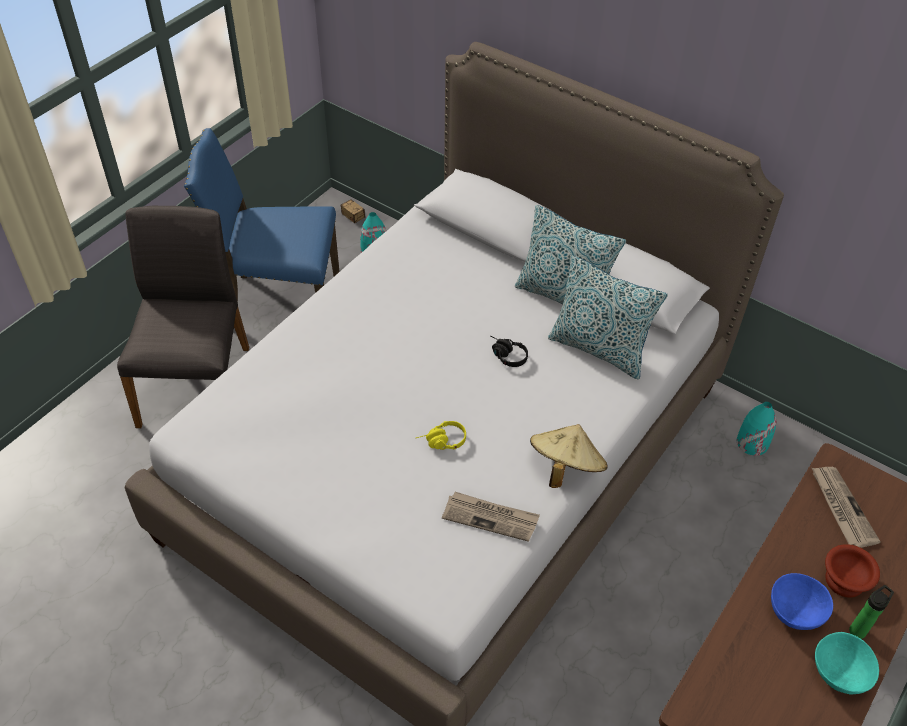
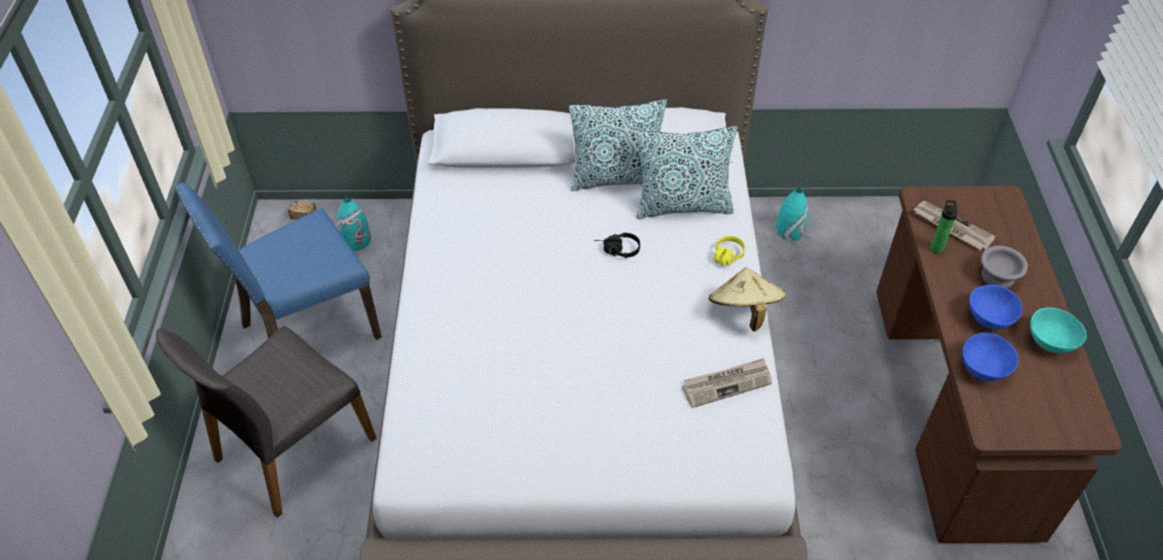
camera: 35 degrees left, 0 degrees up
grey chair [117,206,249,428] -> grey chair turned 105 degrees counterclockwise [156,326,376,518]
yellow headphones [416,421,466,450] -> yellow headphones moved to [708,236,745,266]
brown bowl [825,544,880,598] -> grey bowl [981,246,1028,288]
bottle [849,585,894,639] -> bottle moved to [930,200,958,254]
none -> blue bowl [962,332,1018,381]

